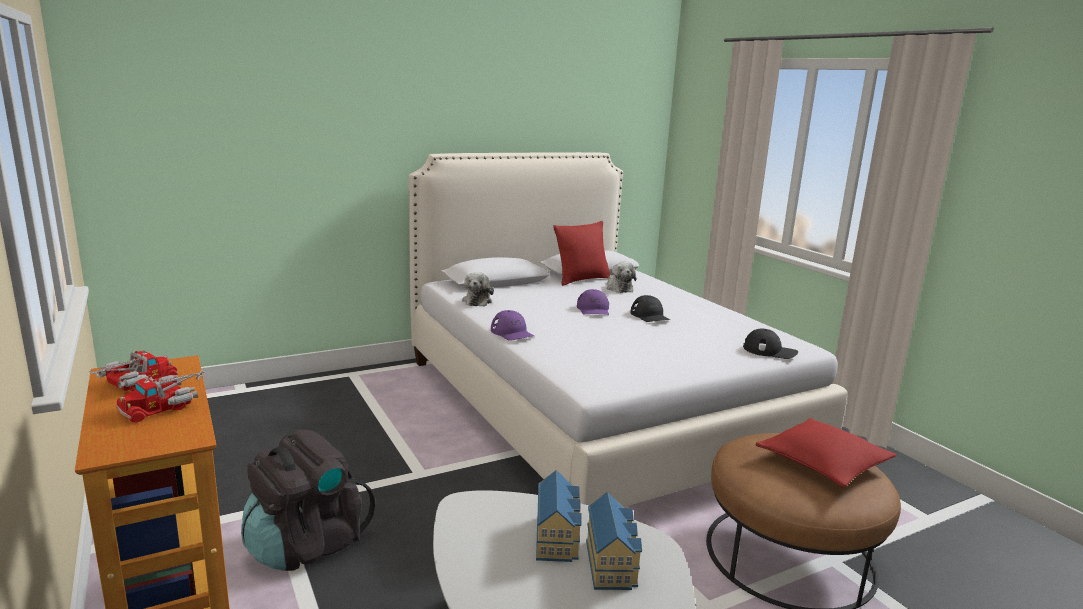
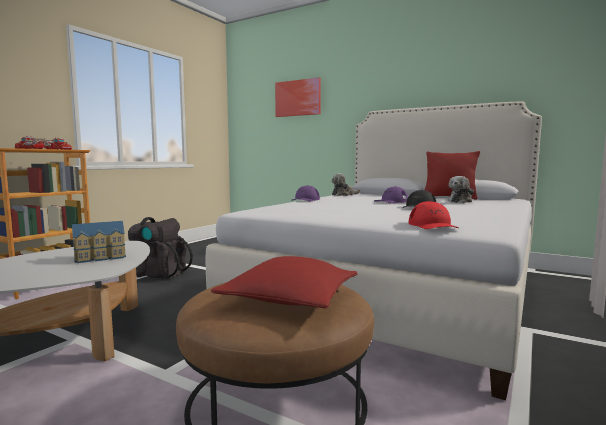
camera: 60 degrees right, 10 degrees down
toy house [586,492,642,590] -> none
black cap [743,329,798,359] -> red cap [409,201,459,229]
none -> picture [275,77,321,117]

